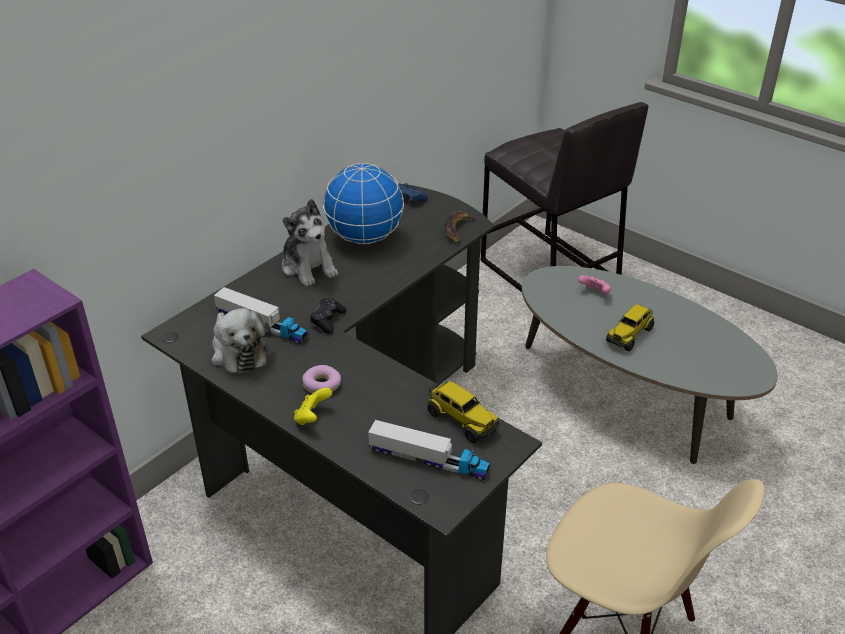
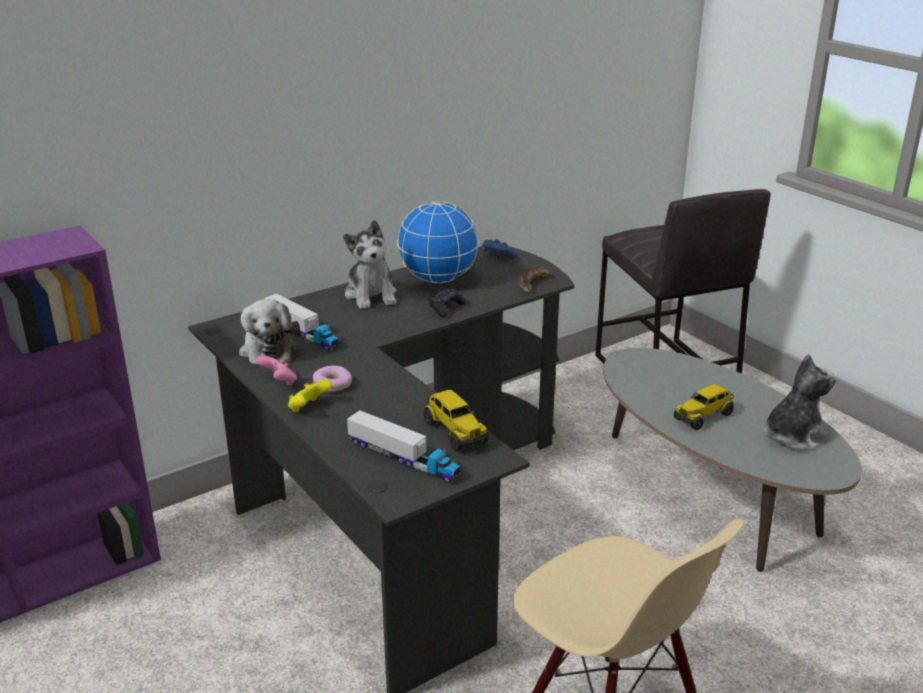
camera: 15 degrees right, 10 degrees down
black game controller [310,298,347,334] -> black game controller moved to [428,288,466,317]
pink game controller [578,275,611,295] -> pink game controller moved to [256,355,297,386]
none -> plush toy [764,354,836,451]

